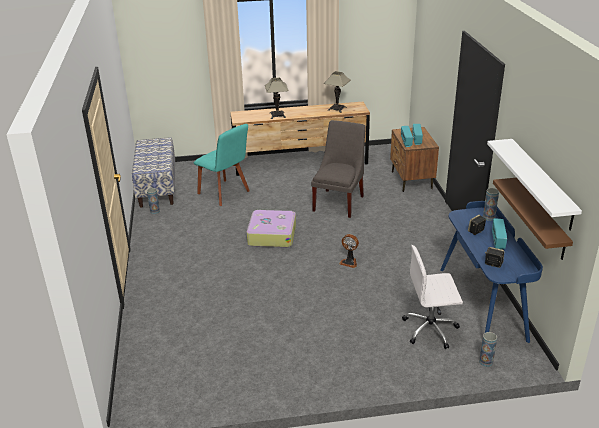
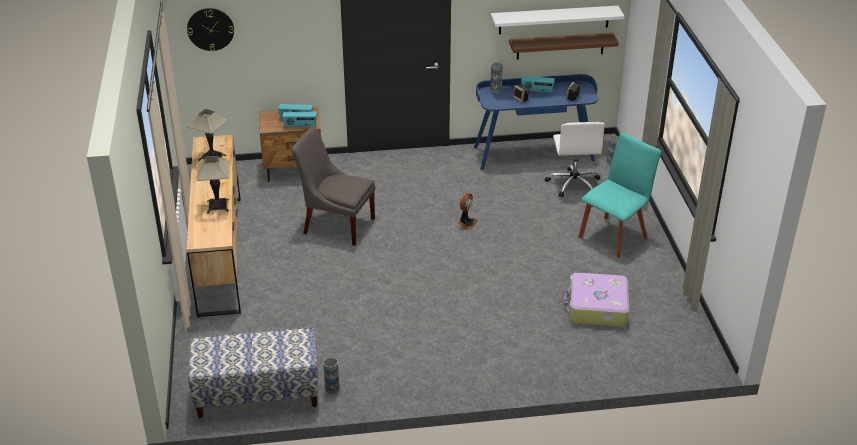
camera: 90 degrees left, 5 degrees up
turquoise chair [194,124,250,206] -> turquoise chair moved to [578,133,661,258]
suitcase [247,210,296,247] -> suitcase moved to [564,273,629,327]
none -> wall clock [187,8,234,51]

